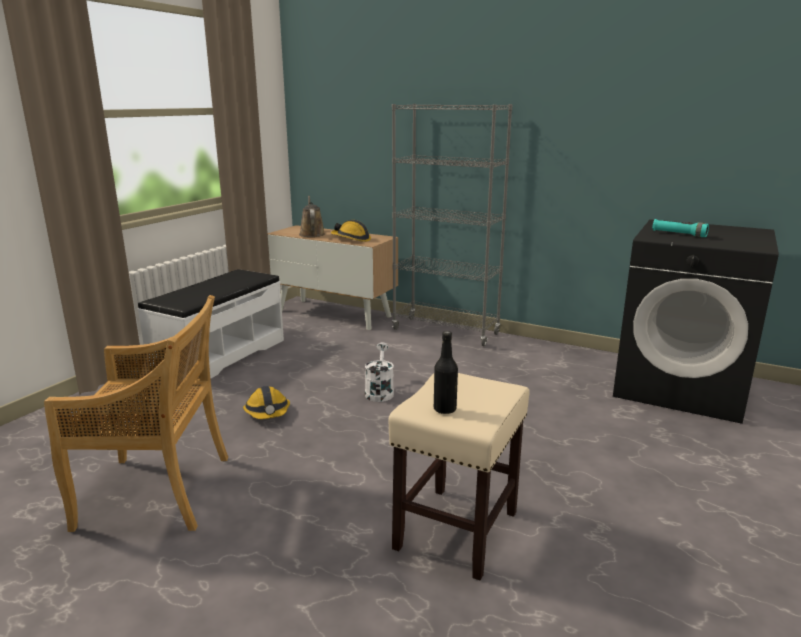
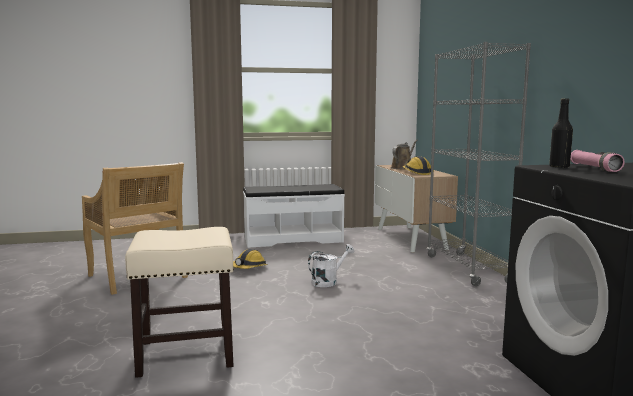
camera: 50 degrees right, 10 degrees down
black bottle [434,331,458,414] -> black bottle moved to [549,98,573,168]
turquoise flashlight [652,219,709,237] -> pink flashlight [571,150,625,172]

